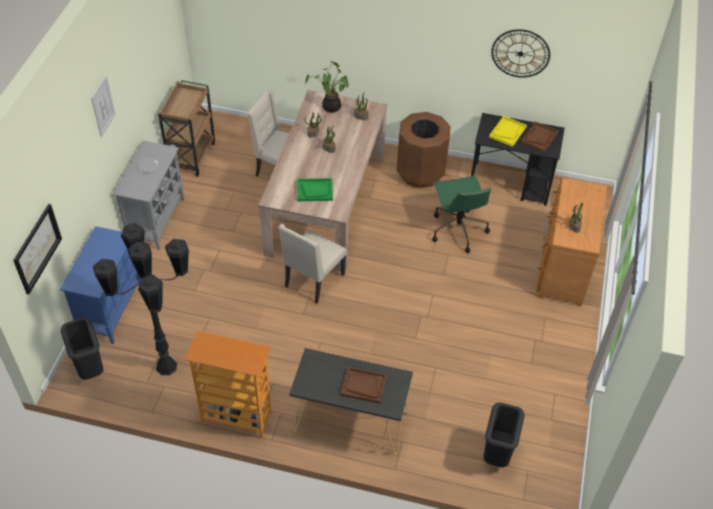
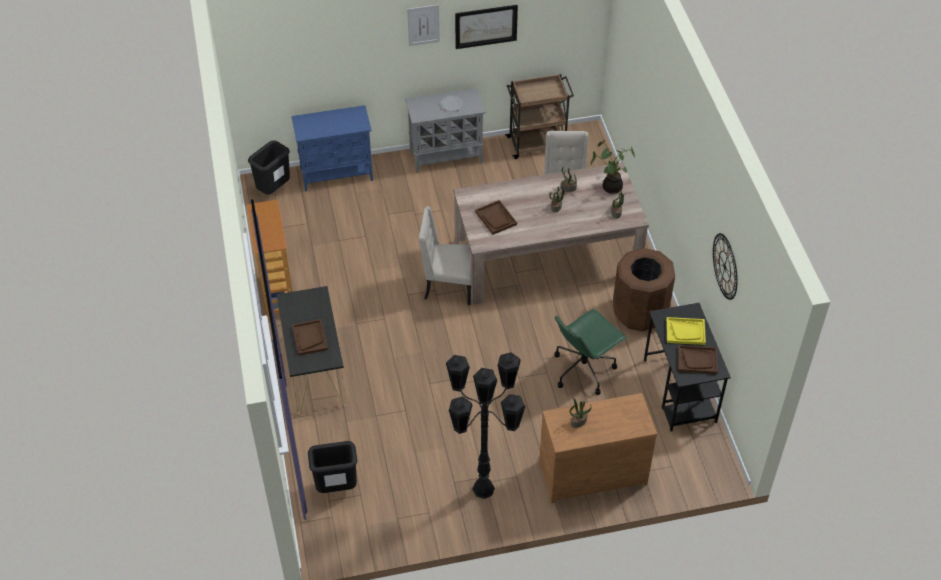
camera: 65 degrees right, 0 degrees up
picture [13,204,62,295] -> picture moved to [455,5,518,49]
black floor lamp [93,223,189,375] -> black floor lamp moved to [446,352,526,499]
green tray [297,178,333,201] -> brown tray [475,200,517,235]

